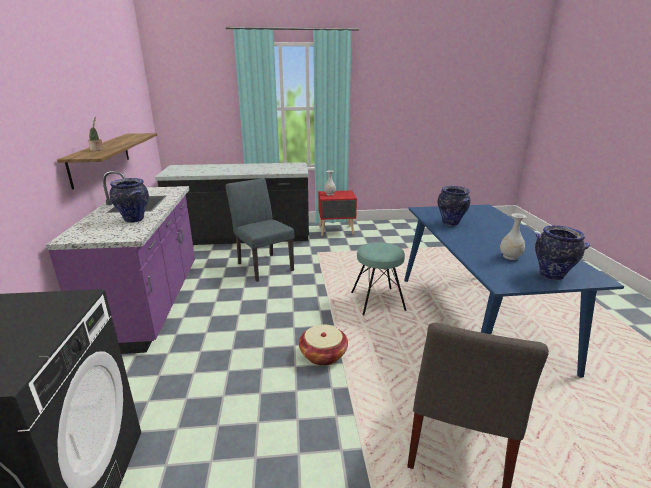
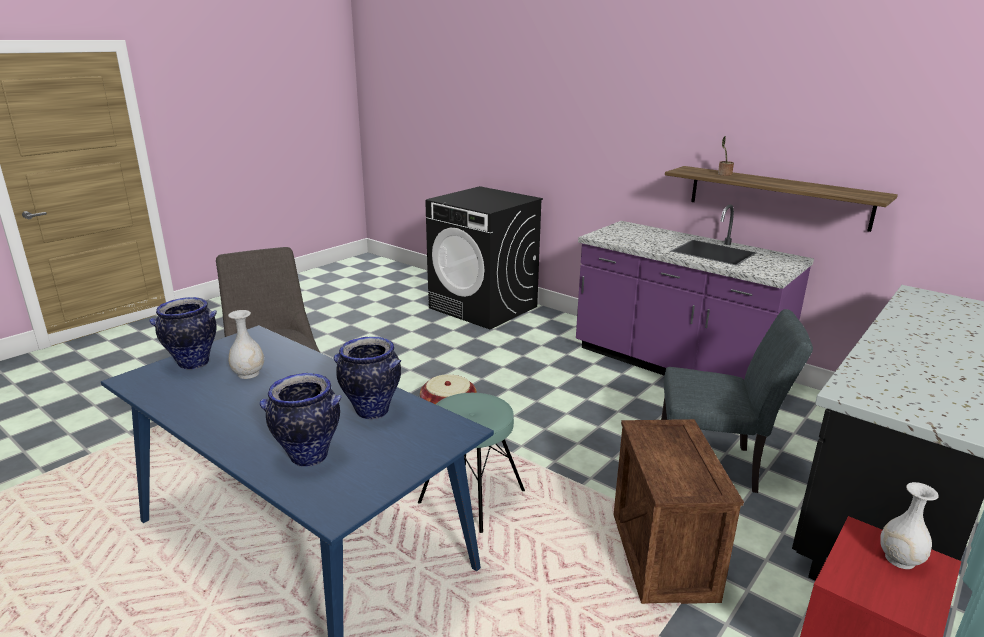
camera: 135 degrees right, 0 degrees up
vase [109,178,149,223] -> vase moved to [260,373,341,467]
none -> crate [613,419,744,604]

